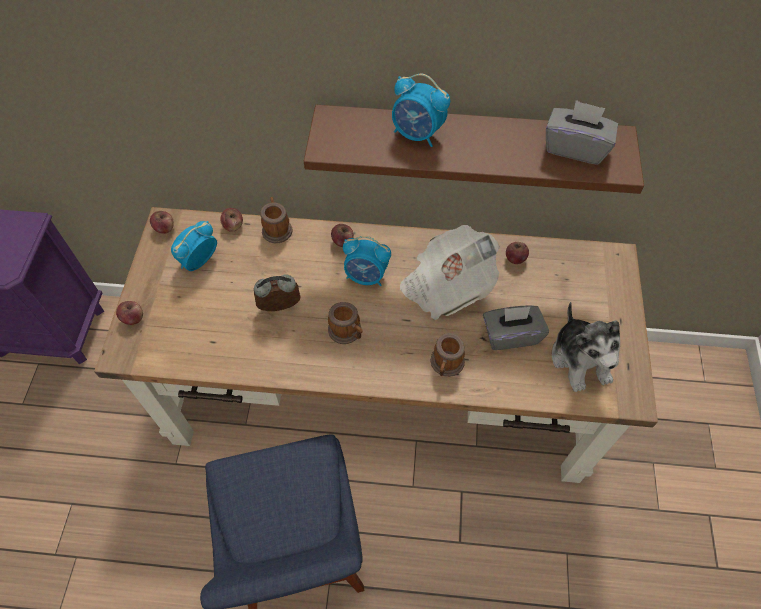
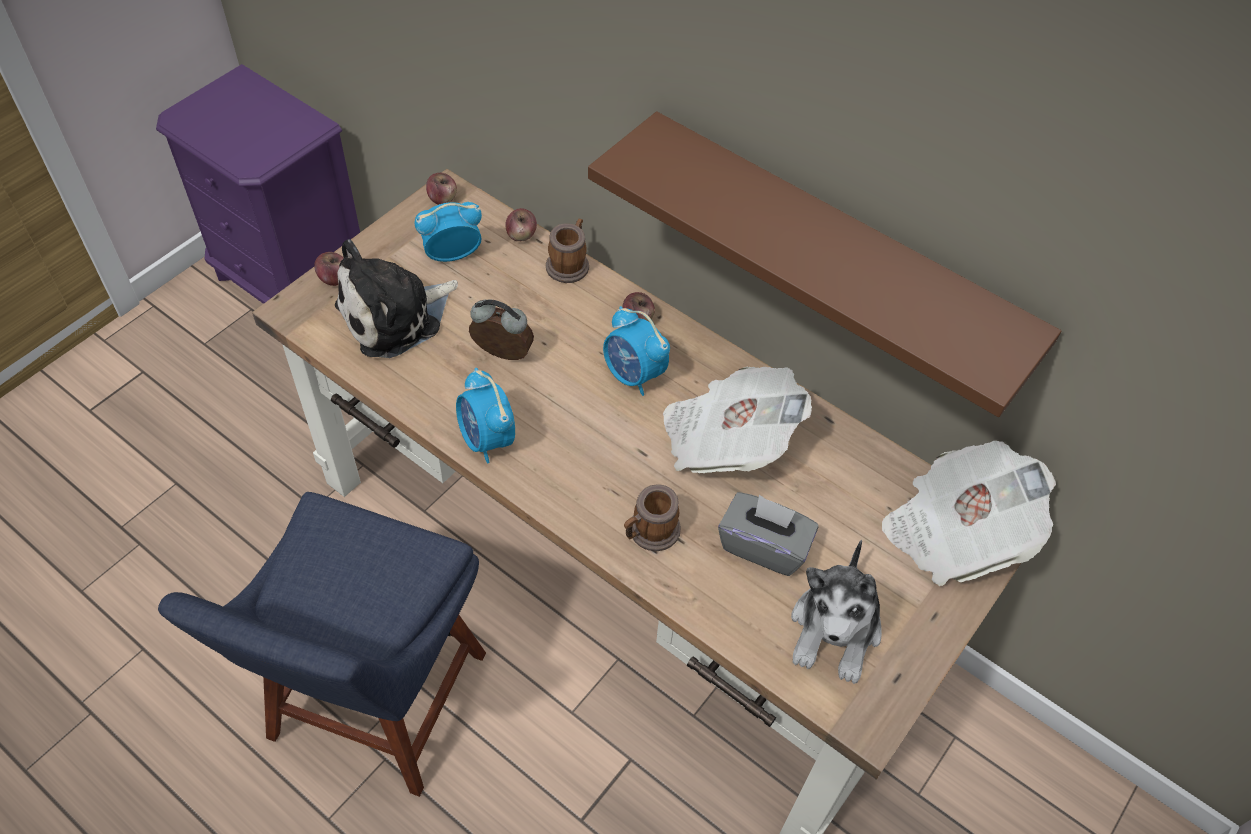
camera: 30 degrees right, 5 degrees down
mug [328,302,363,344] -> none
alarm clock [392,74,450,147] -> alarm clock moved to [456,368,515,463]
apple [506,242,529,264] -> none
grey tissue box [546,100,618,165] -> none
none -> plush toy [335,239,458,358]
none -> newspaper [882,441,1056,586]

